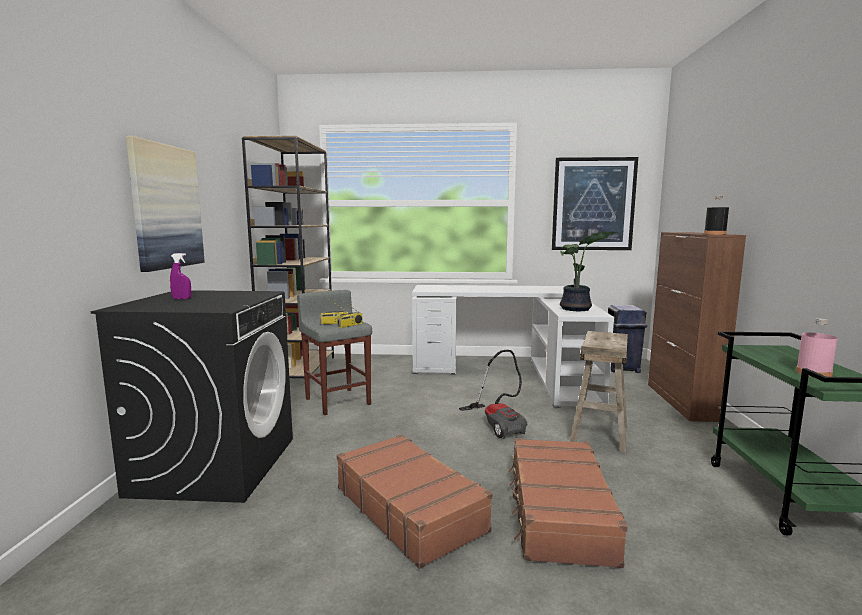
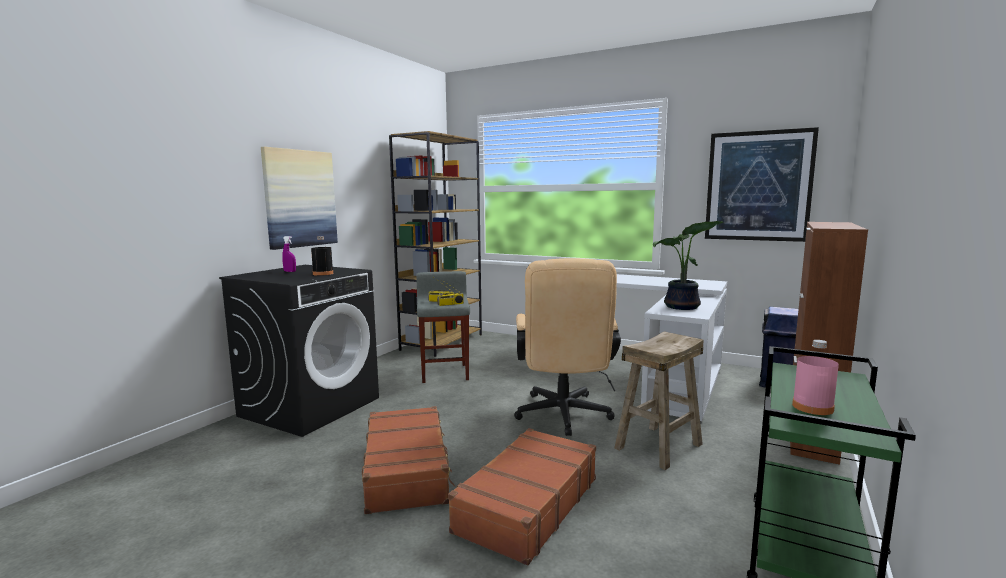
camera: 25 degrees right, 0 degrees up
vacuum cleaner [459,350,527,438] -> beige office chair [514,258,621,436]
black bottle [704,196,729,235] -> black bottle moved to [311,236,333,276]

